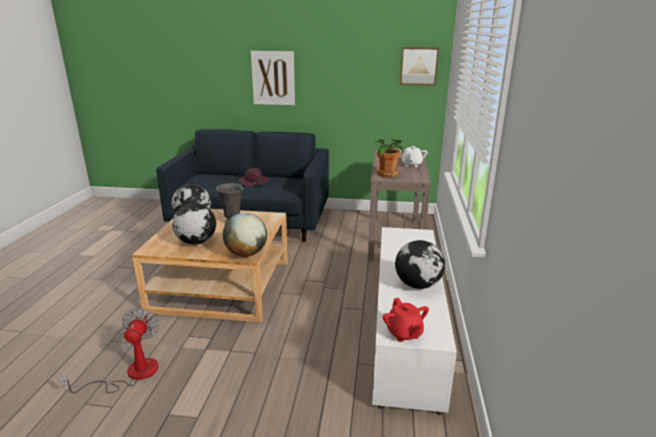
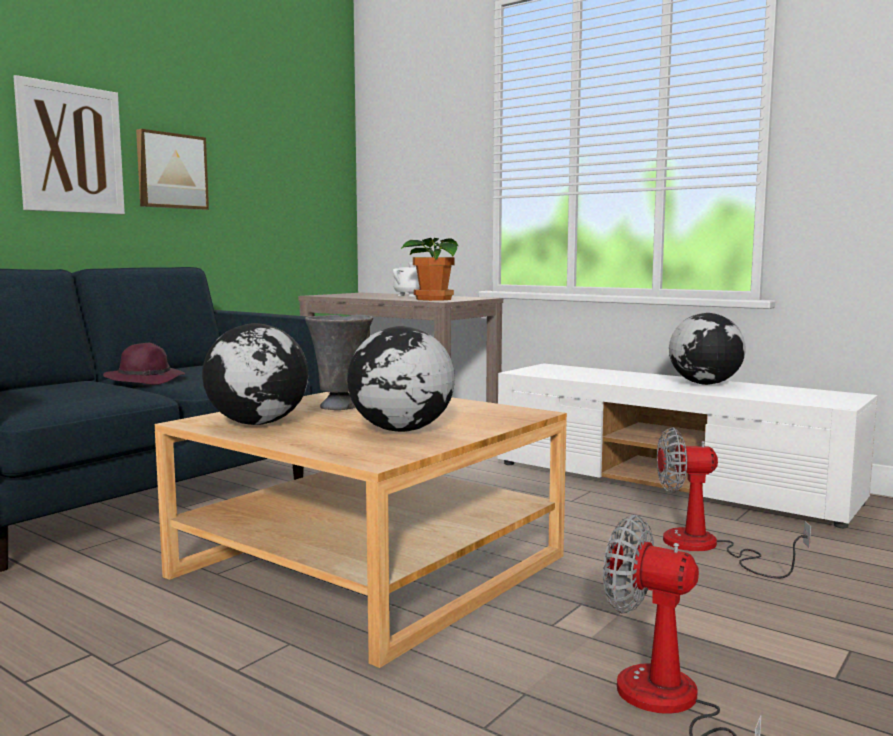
camera: 60 degrees left, 15 degrees down
globe [223,213,267,257] -> none
red teapot [383,298,429,342] -> none
picture [400,47,439,85] -> picture moved to [136,129,209,210]
none -> fan [657,427,811,579]

